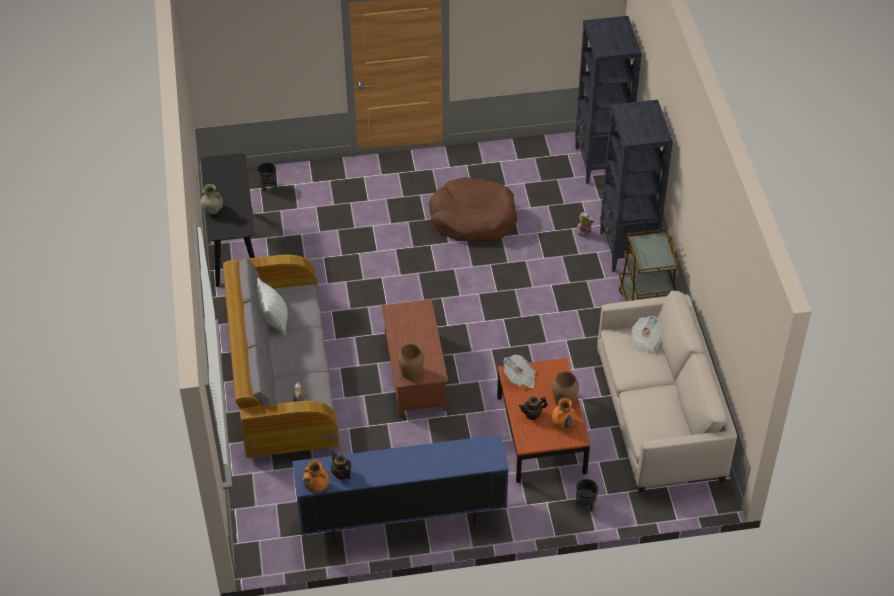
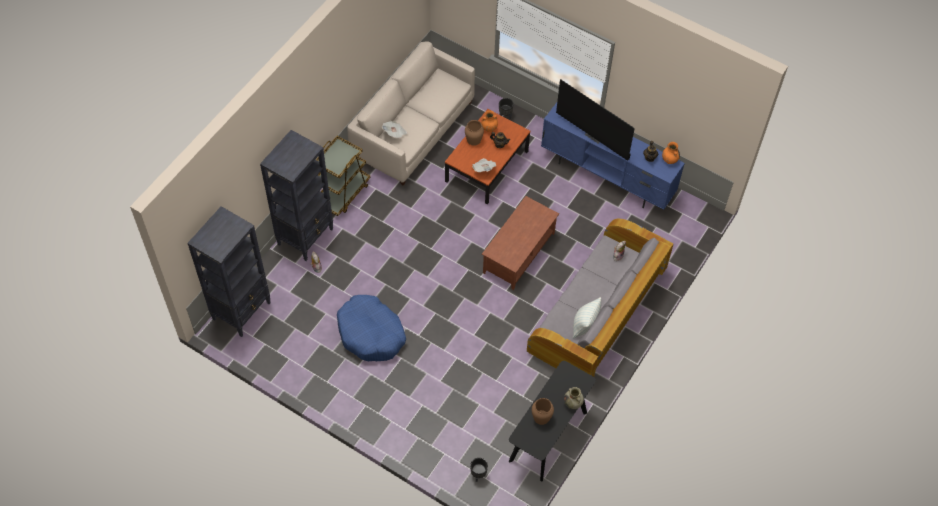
camera: 140 degrees left, 10 degrees up
brown vase [398,344,424,380] -> brown vase moved to [532,398,554,425]
brown dog bed [429,177,517,242] -> blue dog bed [337,295,406,361]
none -> television [556,79,635,161]

